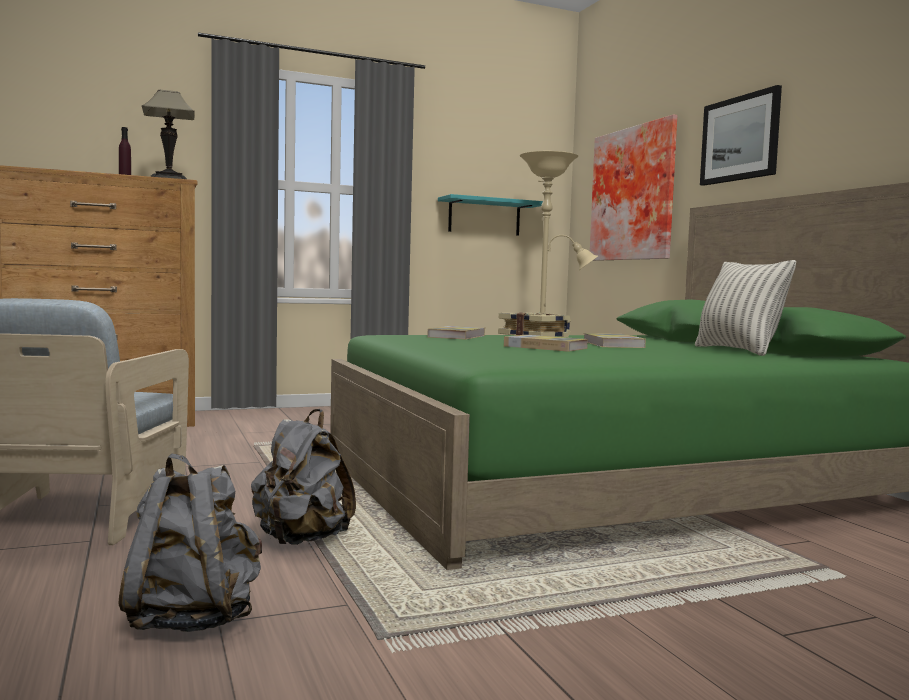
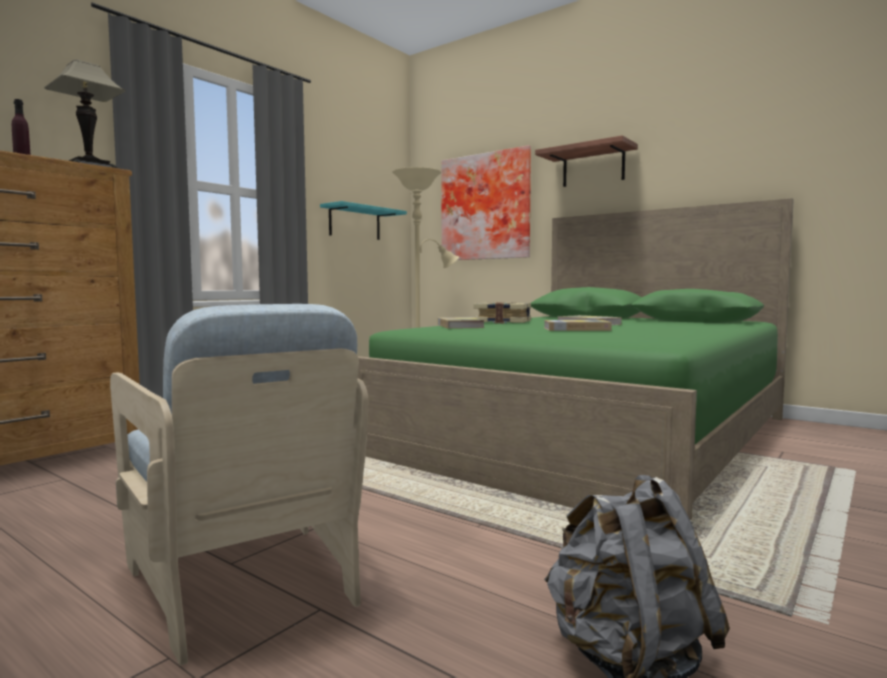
camera: 30 degrees left, 0 degrees up
grey backpack [251,409,356,545] -> none
pillow [695,260,796,356] -> none
picture [700,85,782,186] -> shelf [535,135,638,187]

